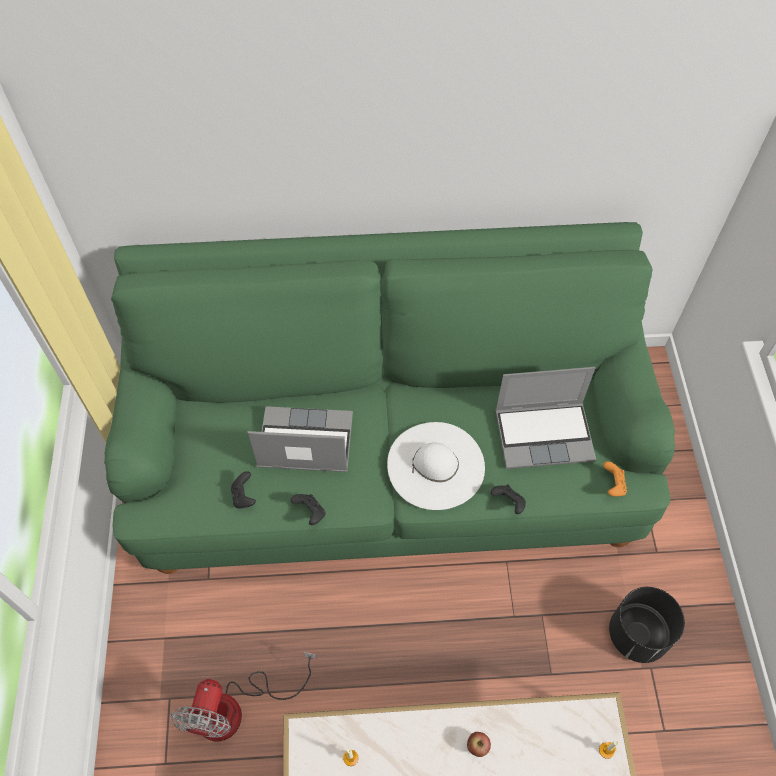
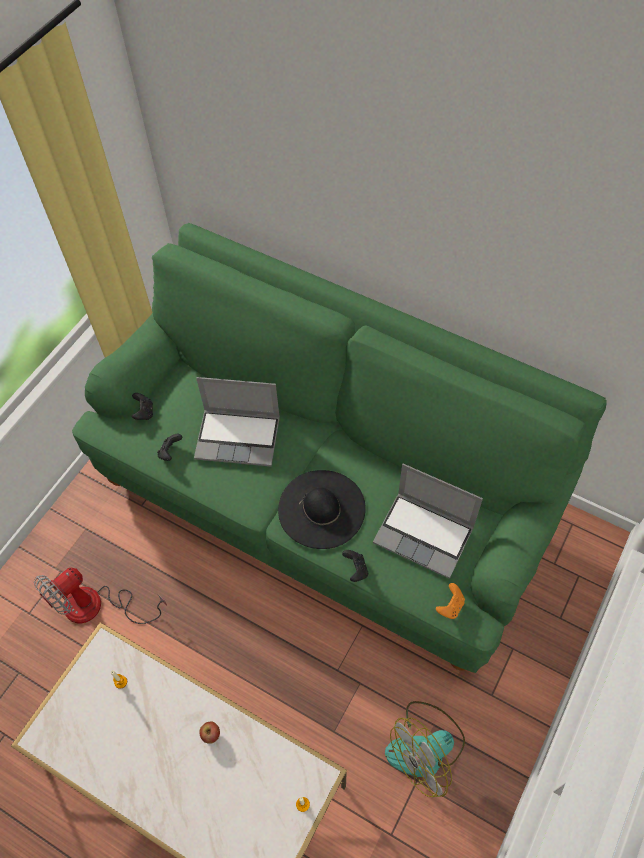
camera: 35 degrees right, 0 degrees up
laptop [248,406,353,472] -> laptop turned 150 degrees clockwise [194,377,280,467]
black game controller [290,494,326,525] -> black game controller moved to [132,393,153,420]
white hat [387,422,485,510] -> black hat [278,470,366,549]
black planter [609,587,685,663] -> fan [385,701,465,797]

